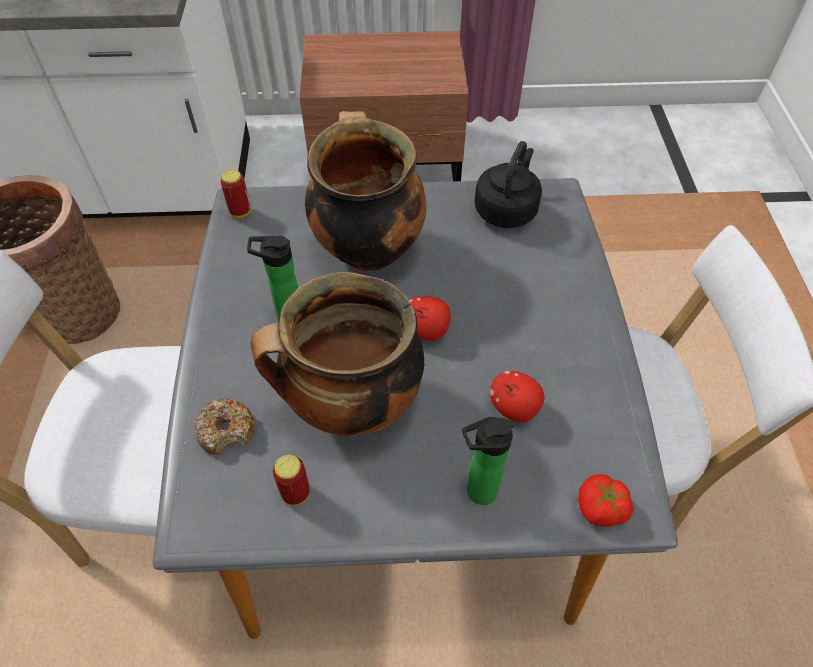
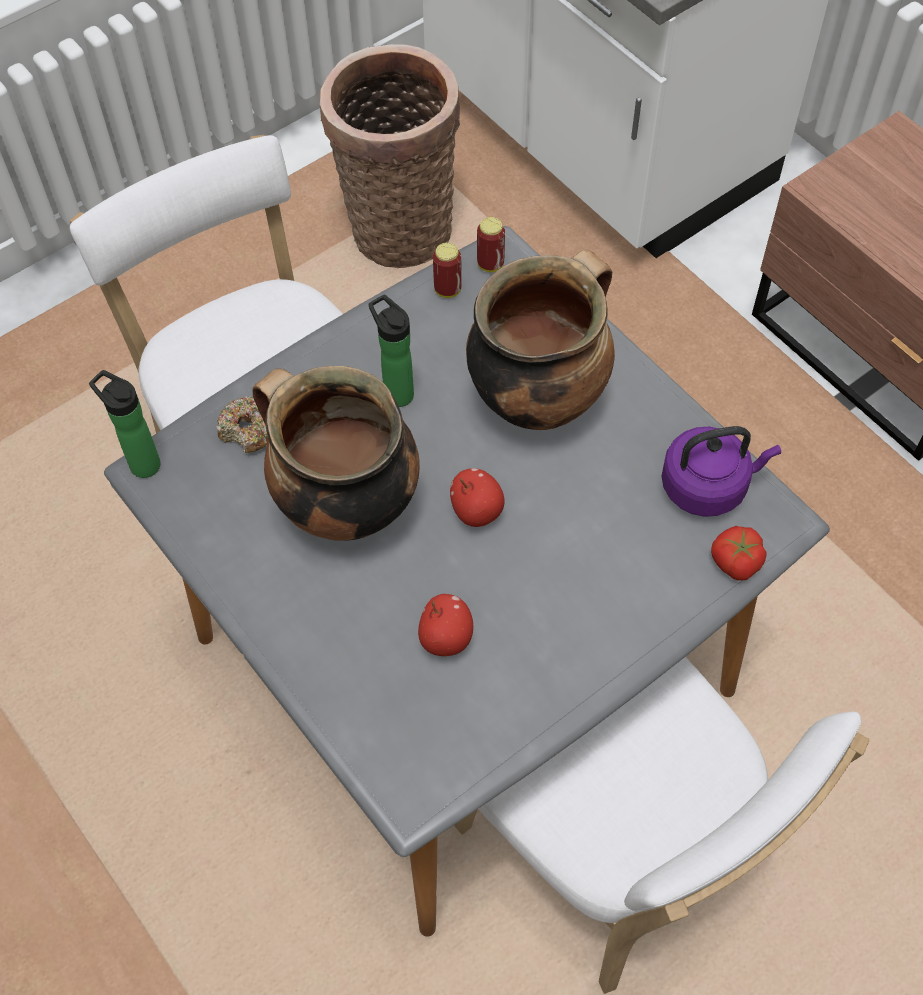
camera: 55 degrees right, 5 degrees up
can [273,455,310,506] -> can moved to [433,243,462,298]
bottle [462,417,514,505] -> bottle moved to [89,370,161,478]
black kettle [474,141,542,228] -> purple kettle [662,426,781,517]
tomato [578,474,634,526] -> tomato moved to [711,526,767,581]

